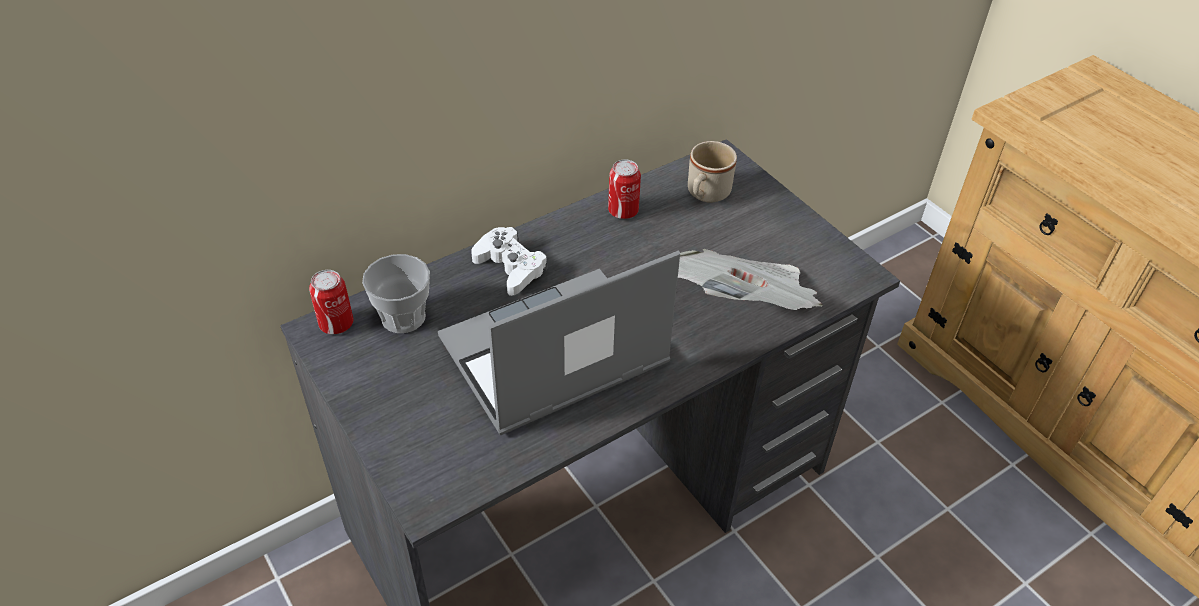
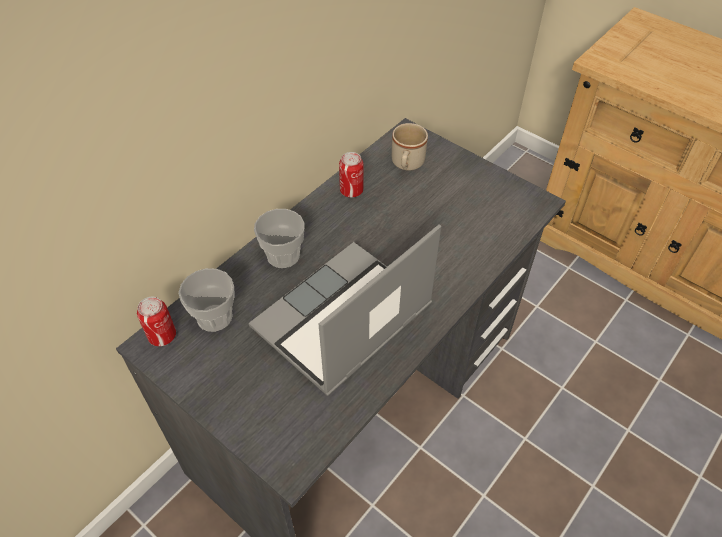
camera: 15 degrees left, 5 degrees up
white game controller [471,227,548,296] -> cup [254,209,305,268]
newspaper [678,249,823,310] -> none

